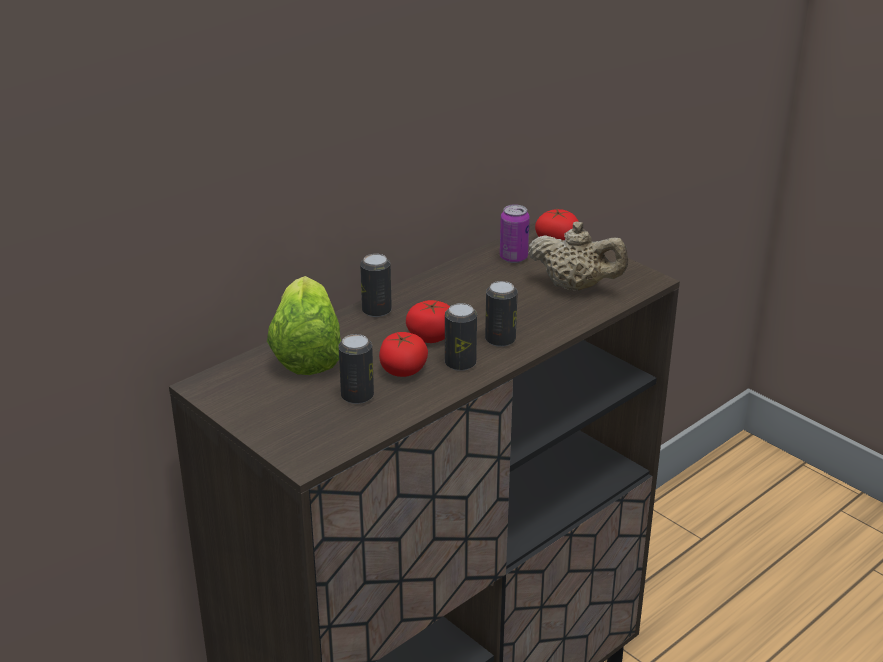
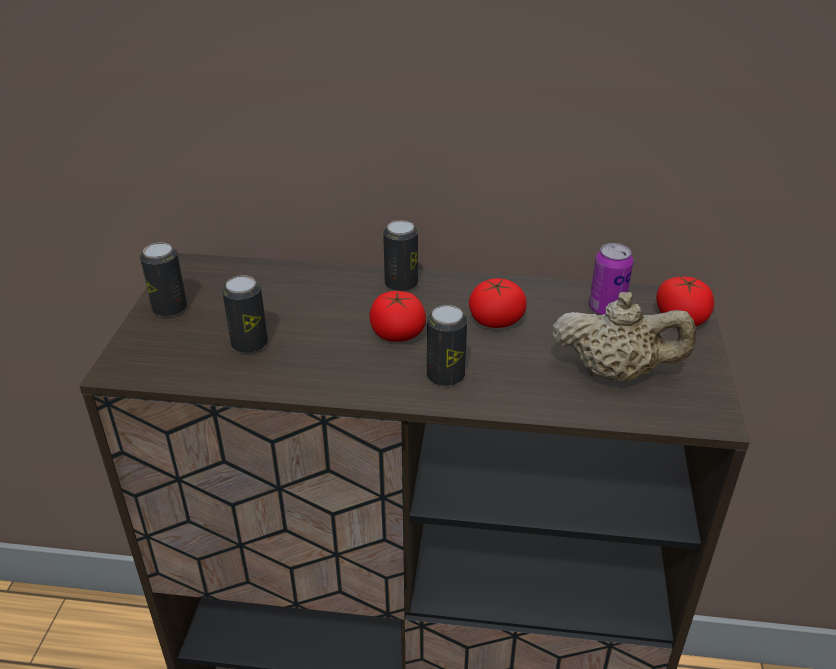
camera: 50 degrees right, 5 degrees up
lettuce [267,276,341,375] -> none
tomato [379,332,428,377] -> tomato moved to [469,278,527,328]
can [445,303,477,371] -> can moved to [140,242,187,317]
beige teapot [528,221,628,291] -> beige teapot turned 60 degrees counterclockwise [553,292,697,382]

